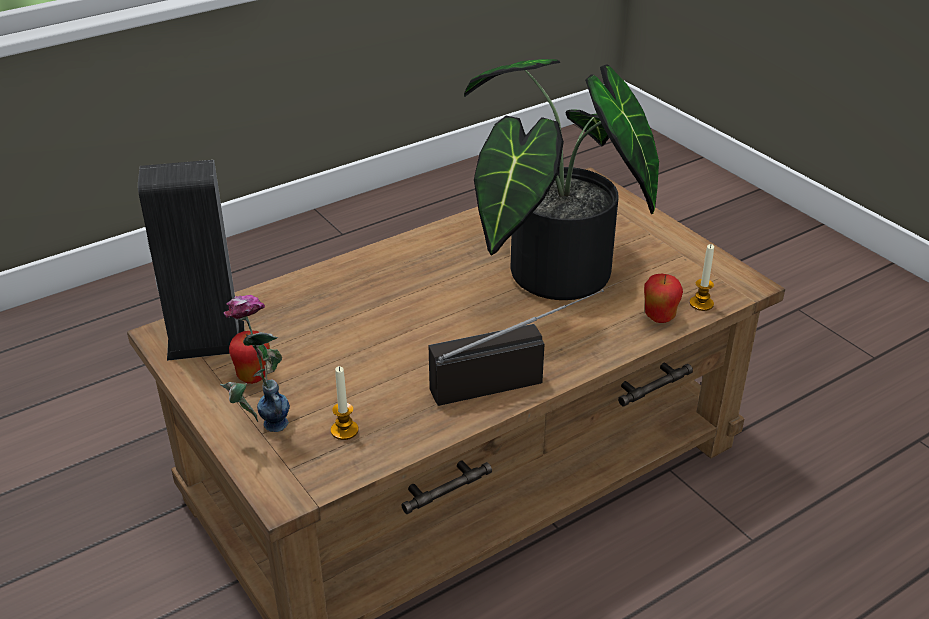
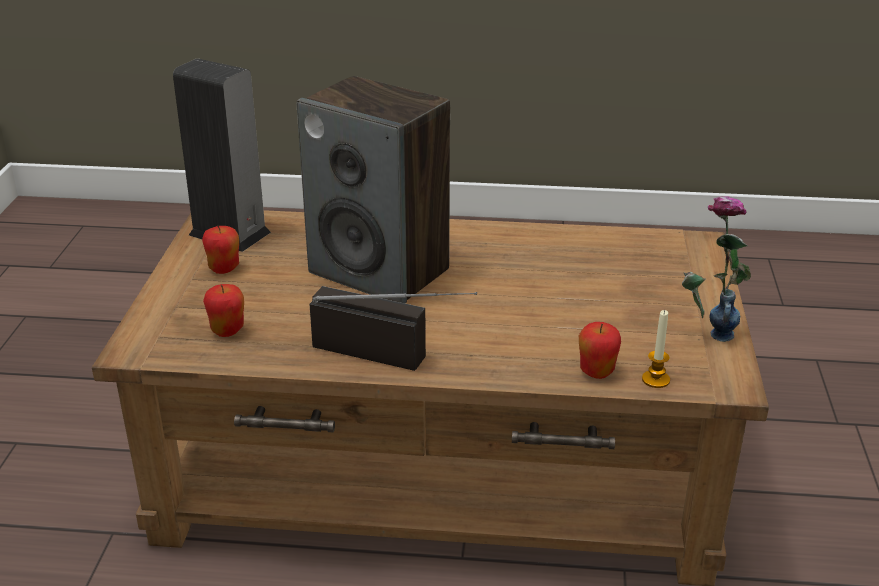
camera: 40 degrees right, 5 degrees down
vase [220,295,290,432] -> vase moved to [682,196,751,342]
candle [331,366,359,440] -> apple [203,284,244,337]
potted plant [464,59,659,300] -> none
none -> speaker [297,76,450,304]

